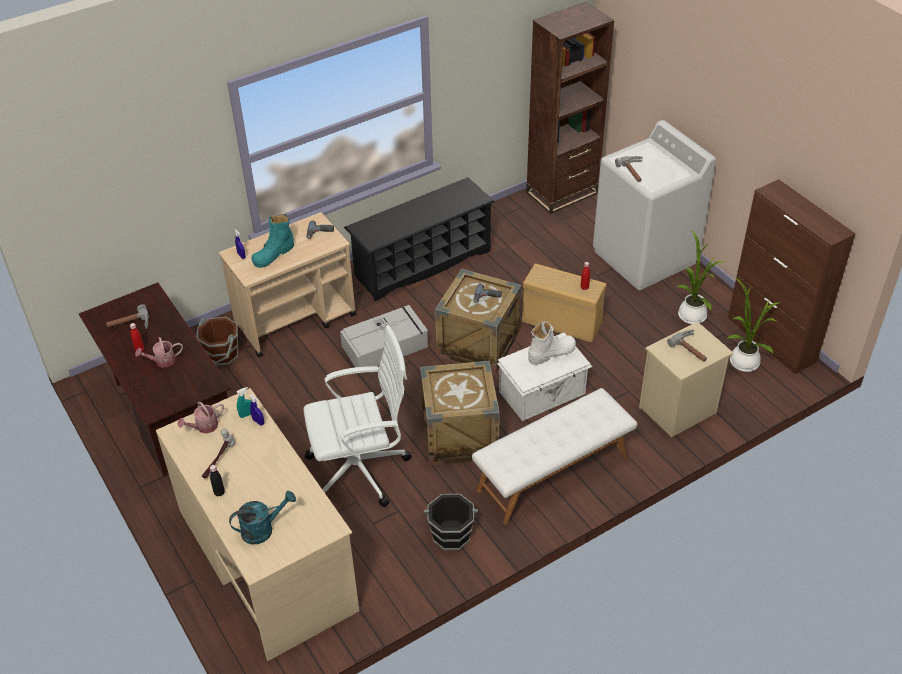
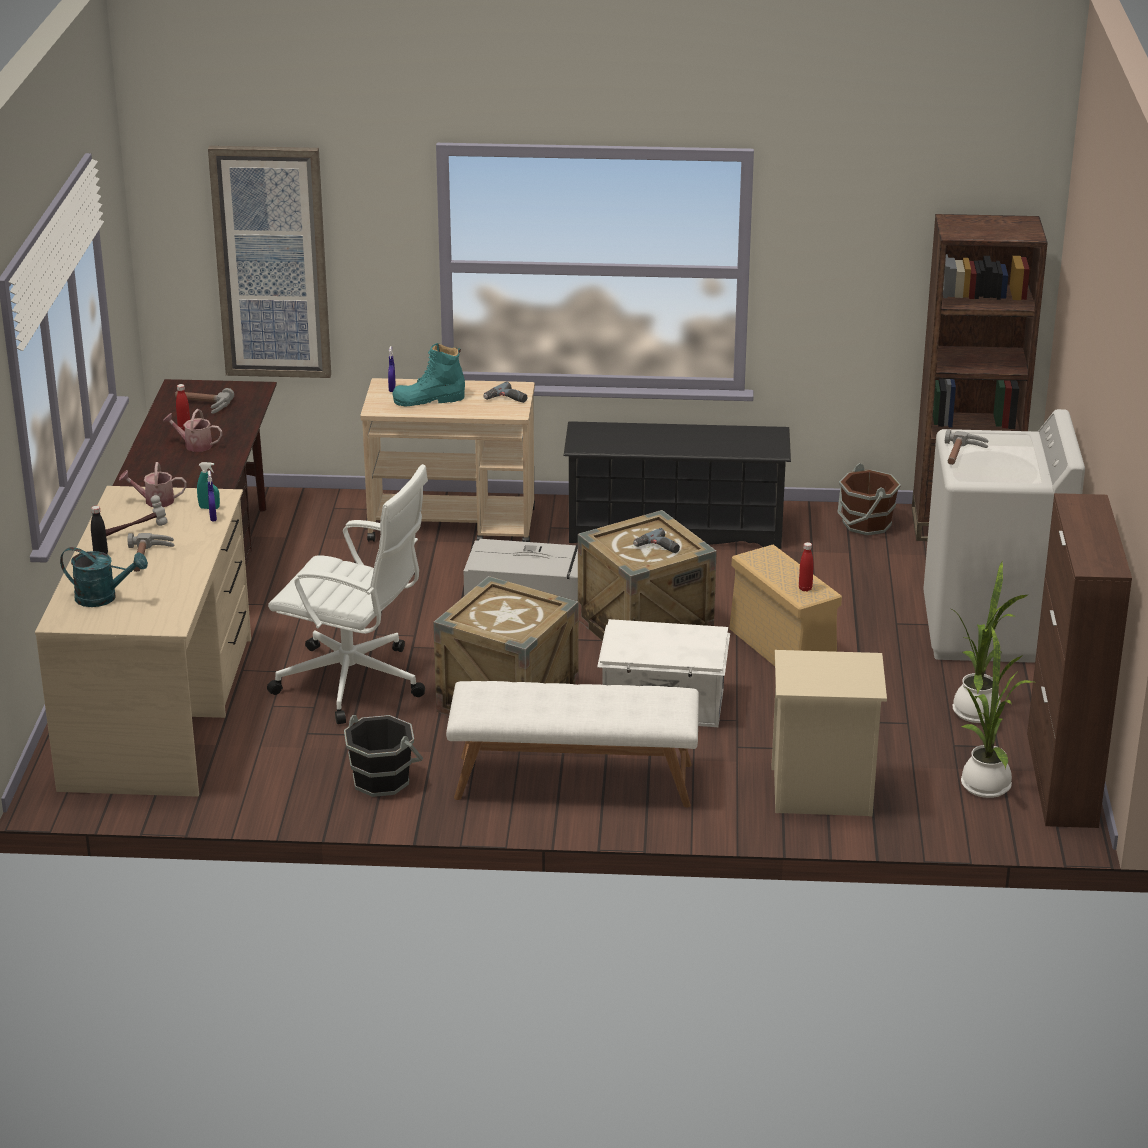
camera: 35 degrees right, 15 degrees down
brown bucket [196,317,238,366] -> brown bucket moved to [837,463,901,536]
white boot [528,322,576,365] -> none
hammer [667,330,707,362] -> hammer moved to [127,533,174,572]
none -> picture [208,146,331,378]

